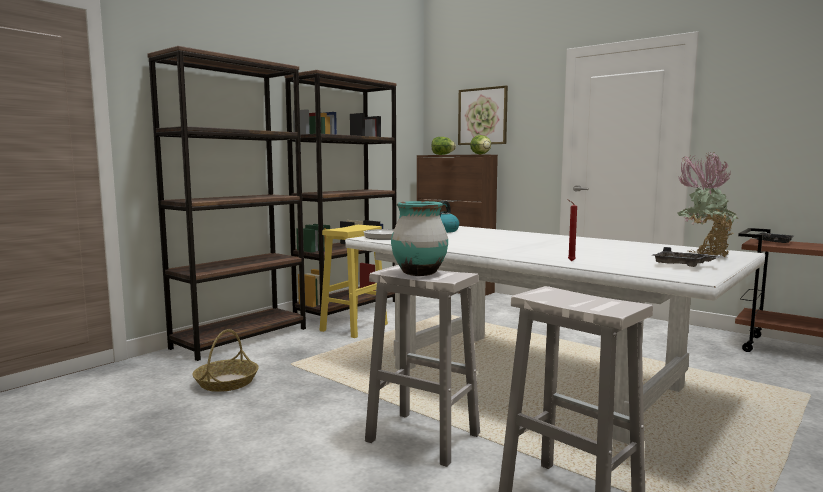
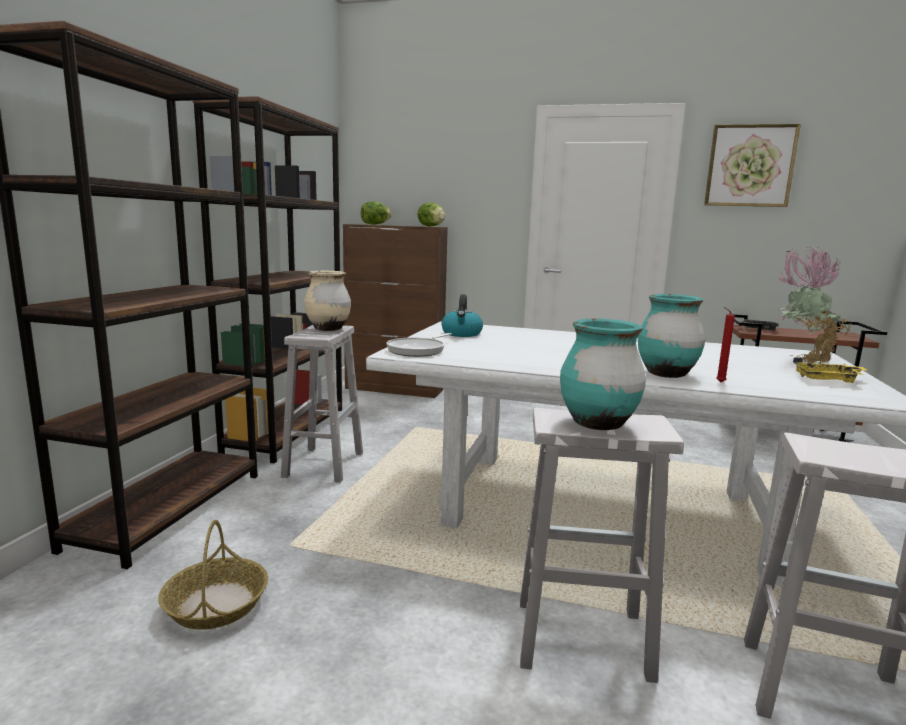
camera: 25 degrees left, 5 degrees up
yellow stool [319,225,388,338] -> white stool [281,325,363,483]
picture [458,86,508,145] -> picture moved to [704,124,801,207]
grey tray [652,247,721,267] -> yellow tray [793,357,867,383]
none -> beige vase [304,271,351,331]
none -> turquoise vase [638,294,705,378]

